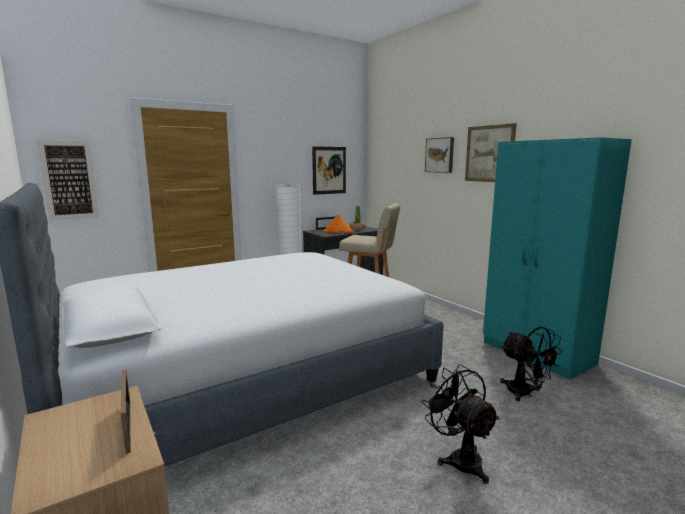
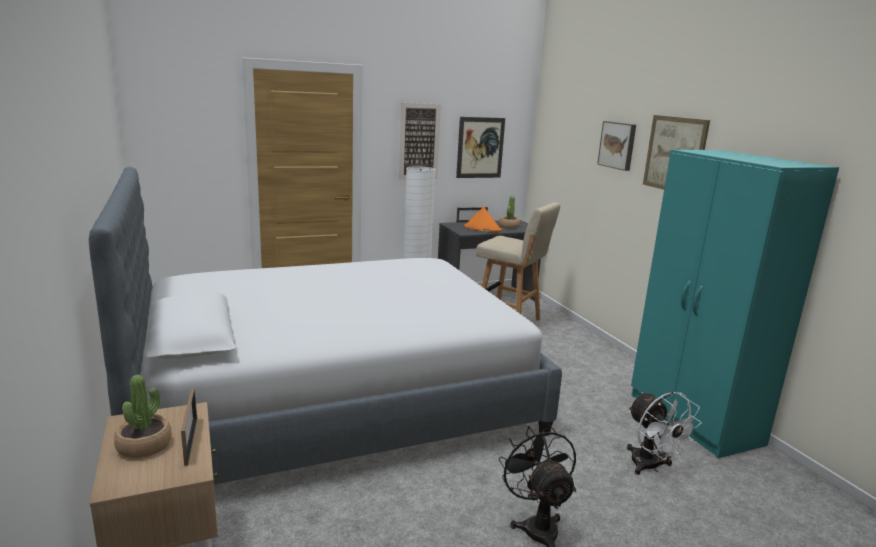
camera: 10 degrees right, 5 degrees up
picture [37,140,99,220] -> picture moved to [399,103,441,180]
black fan [500,327,563,402] -> white fan [627,391,702,475]
none -> potted plant [114,375,172,458]

